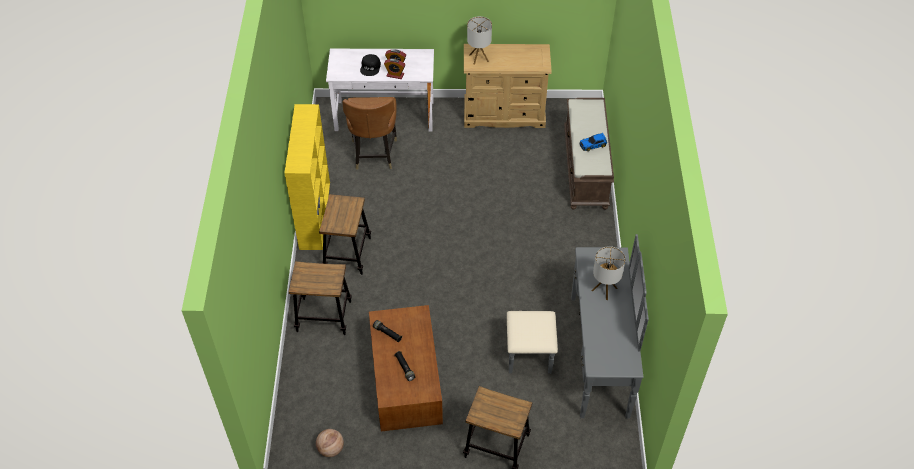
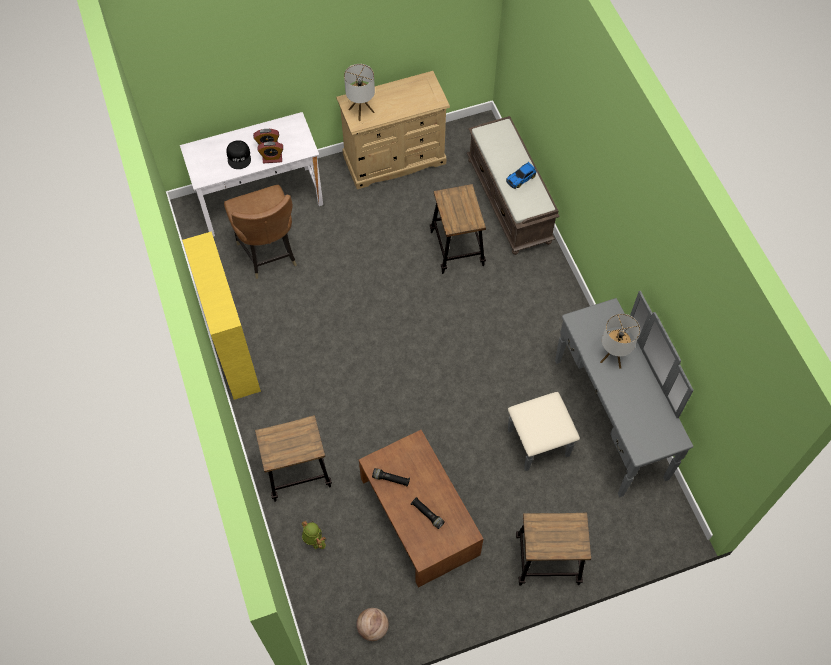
camera: 20 degrees left, 10 degrees up
stool [319,194,371,275] -> stool moved to [430,184,486,274]
none -> toy robot [302,521,326,549]

